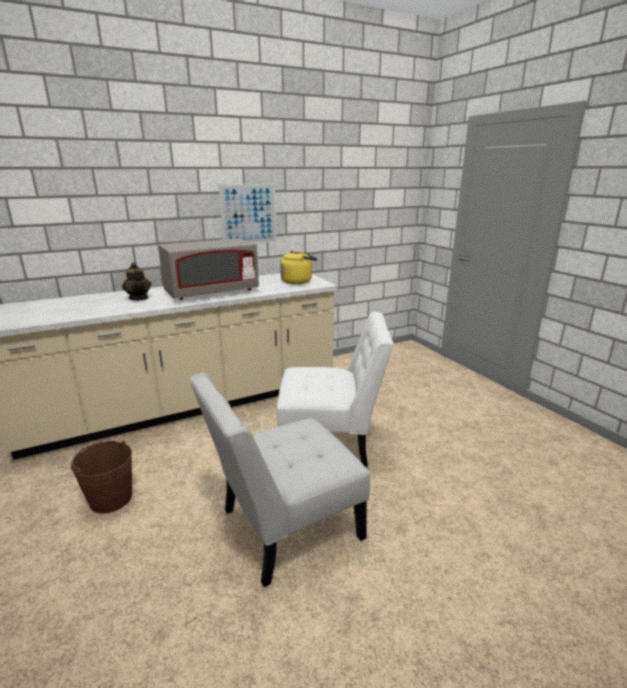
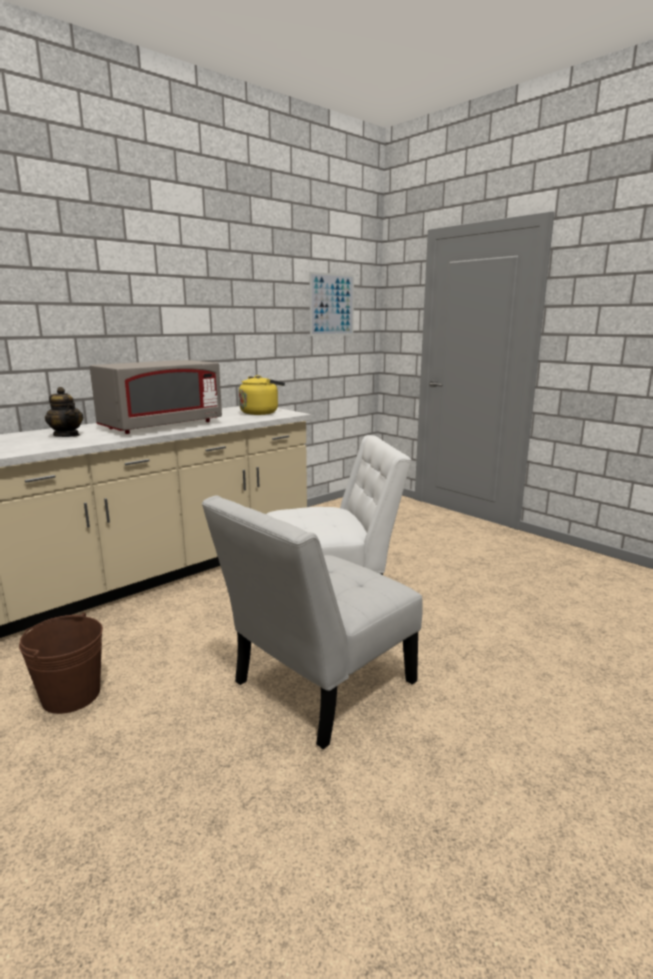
camera: 15 degrees left, 5 degrees down
picture [218,184,277,244] -> picture moved to [309,272,354,336]

